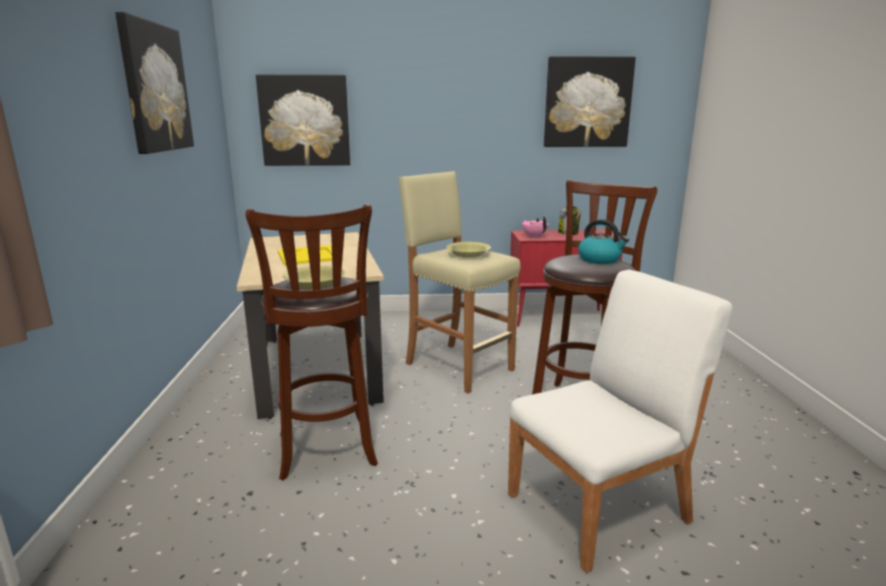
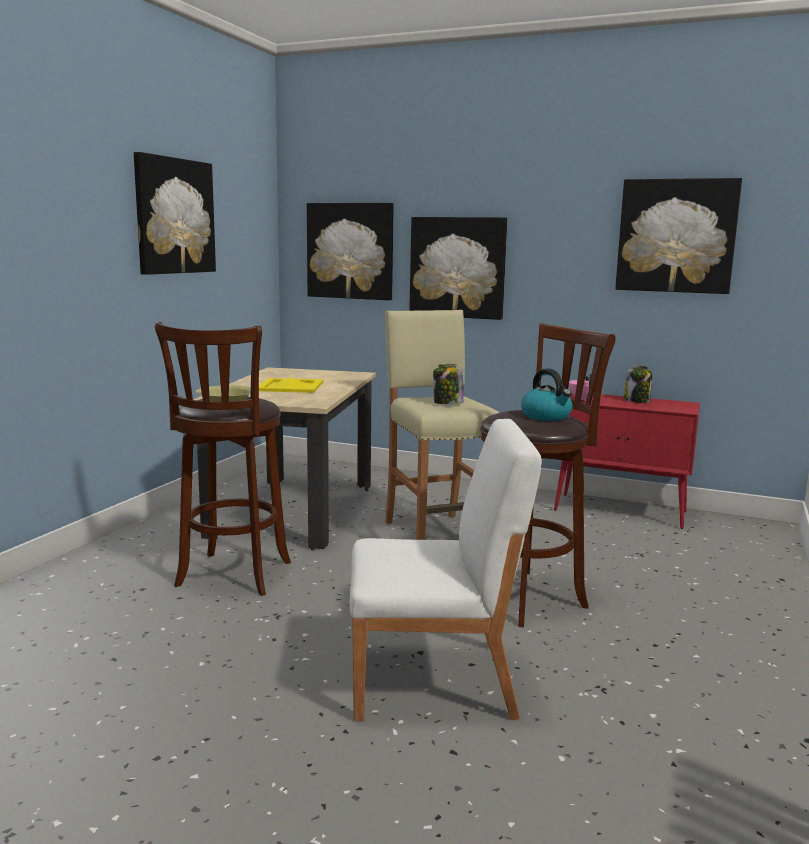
camera: 25 degrees right, 5 degrees down
yellow bowl [446,242,491,258] -> jar [433,364,464,404]
none -> picture [409,217,507,320]

